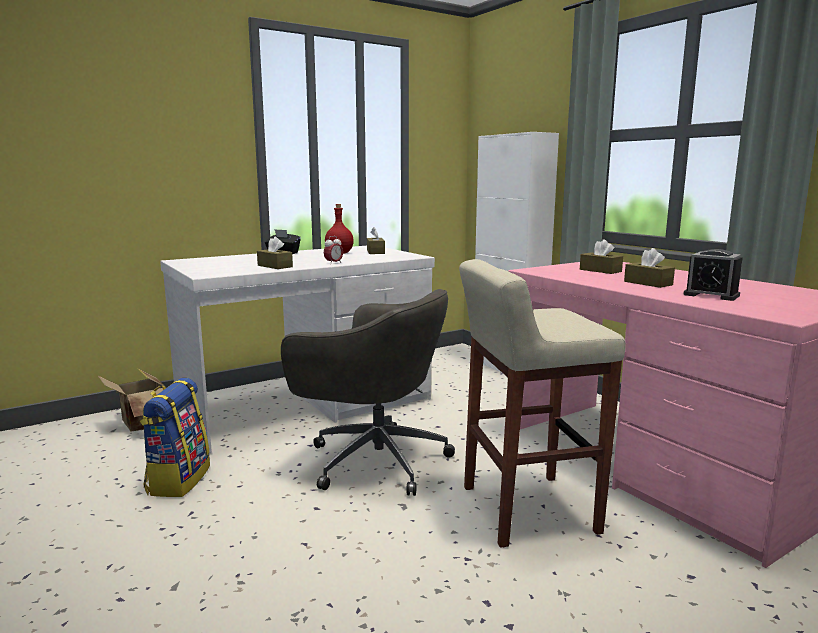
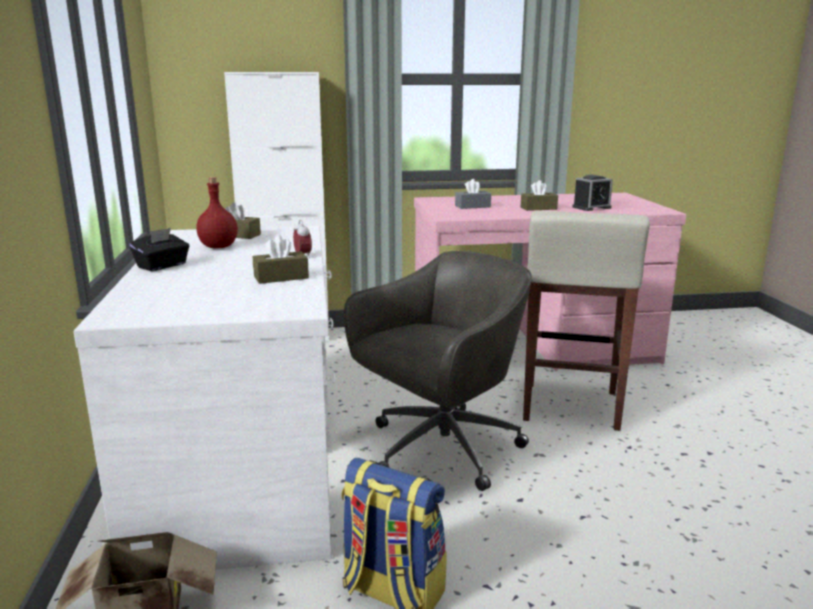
camera: 65 degrees left, 5 degrees up
brown tissue box [580,239,623,274] -> grey tissue box [455,179,491,209]

